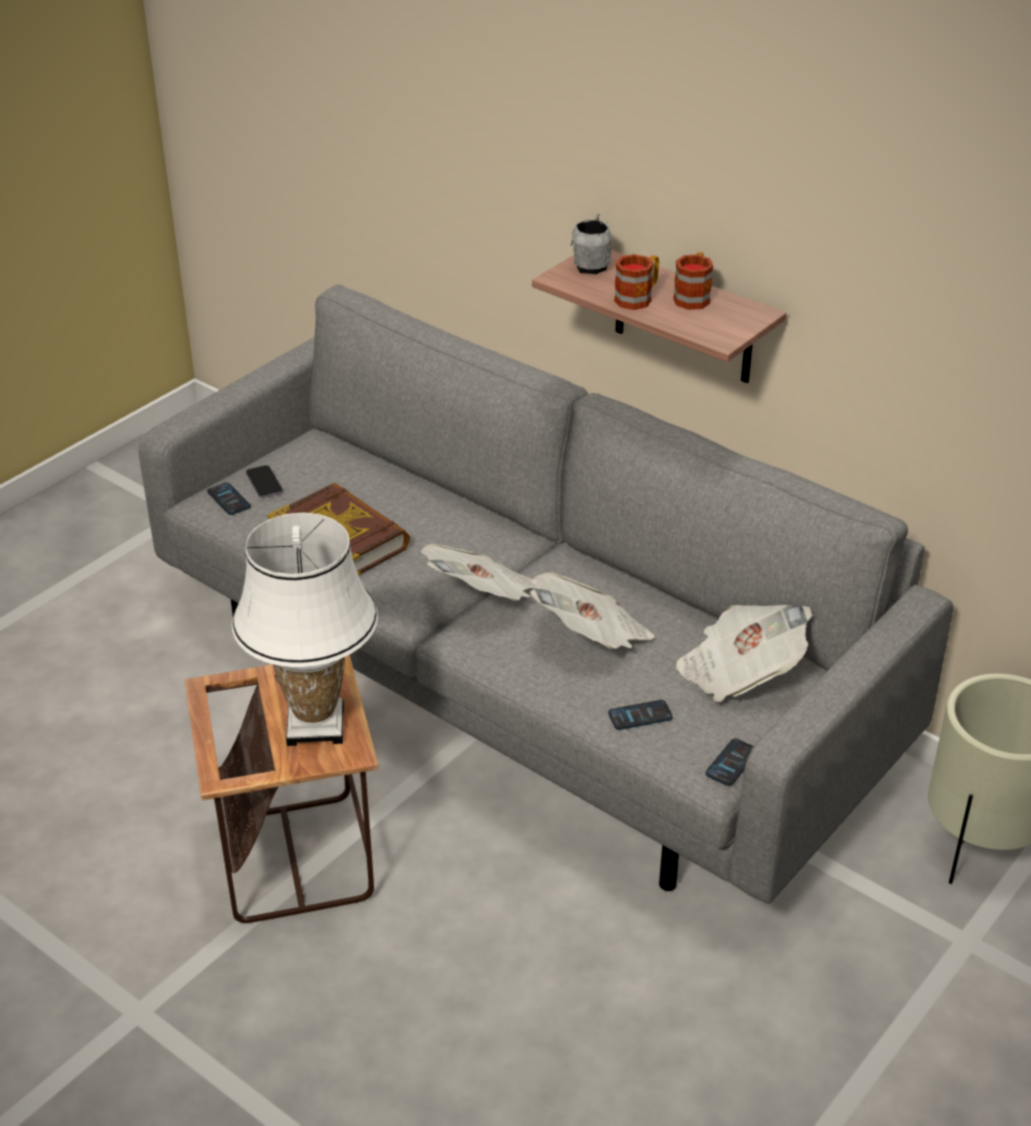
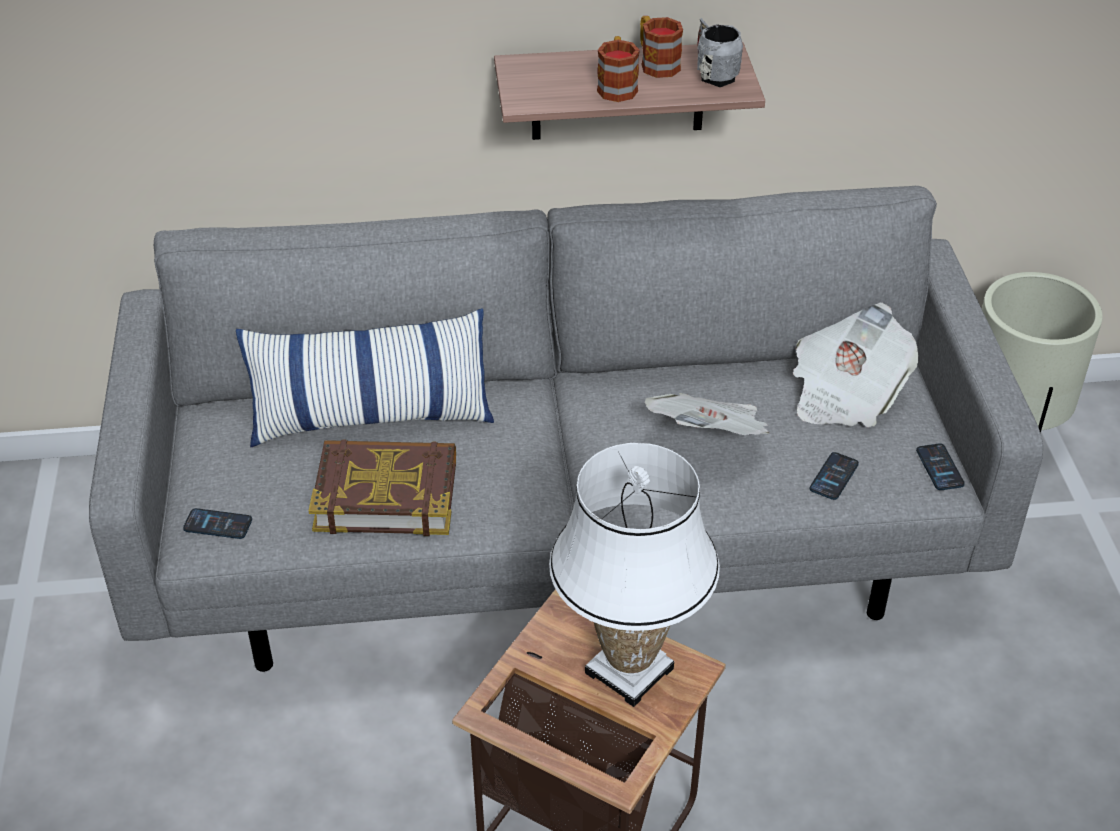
camera: 45 degrees left, 5 degrees up
phone [246,465,283,498] -> none
newspaper [421,544,536,601] -> none
grey mug [570,213,612,274] -> grey mug moved to [697,18,743,87]
none -> pillow [236,308,494,447]

